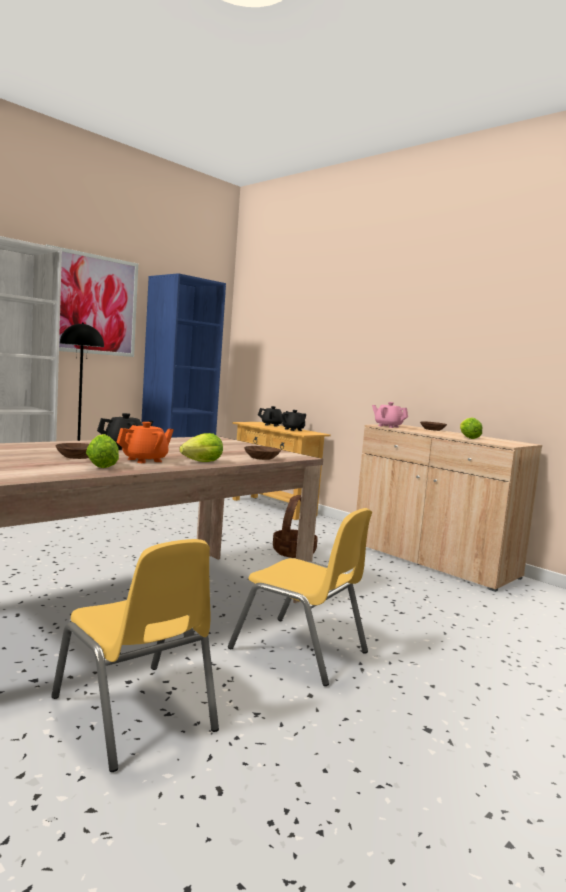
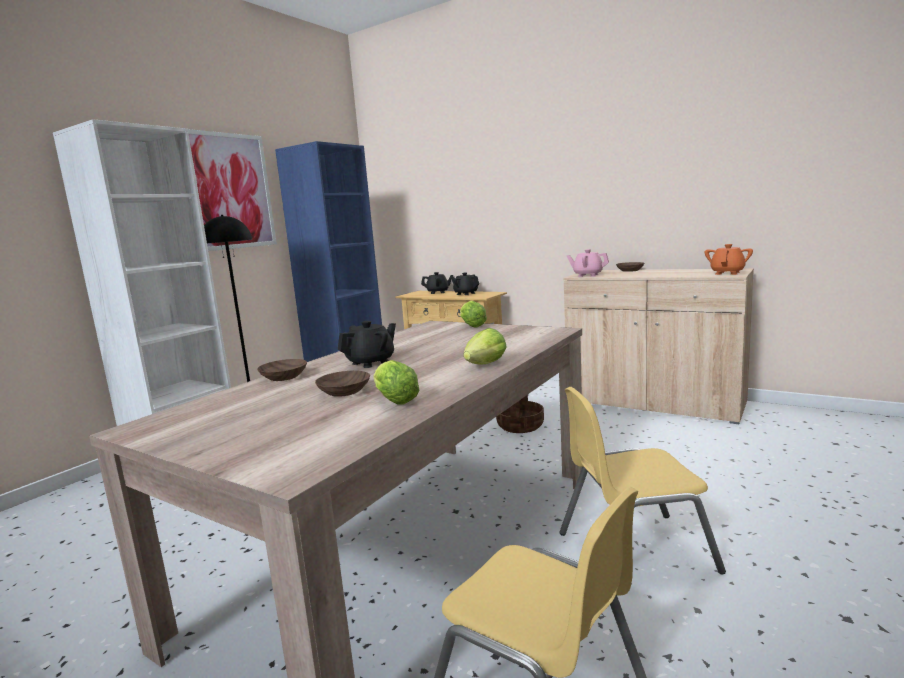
camera: 10 degrees left, 5 degrees up
orange teapot [116,422,174,463] -> orange teapot moved to [705,244,753,275]
yellow chair [228,508,372,686] -> yellow chair turned 150 degrees clockwise [559,387,726,575]
brown bowl [244,446,281,460] -> brown bowl moved to [257,359,307,381]
lettuce [460,418,483,439] -> lettuce moved to [460,301,487,328]

